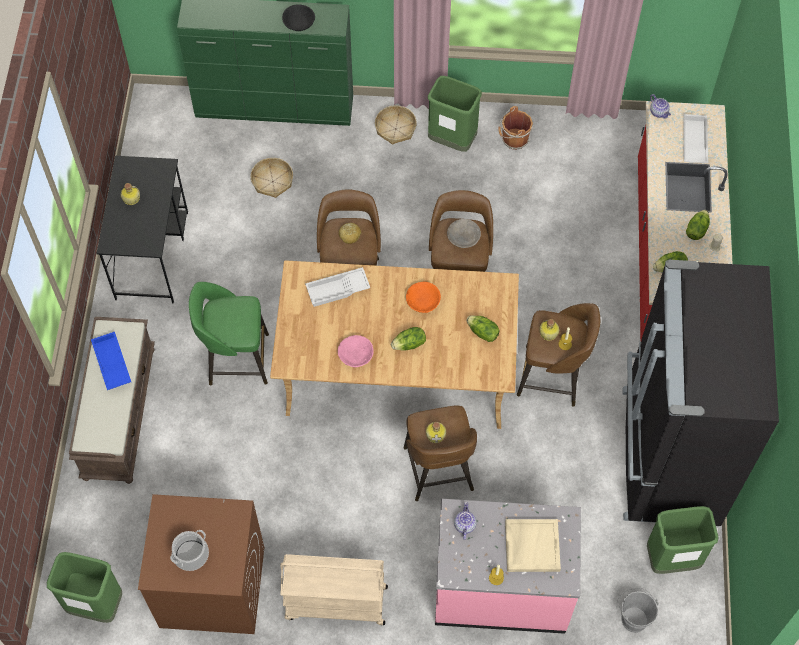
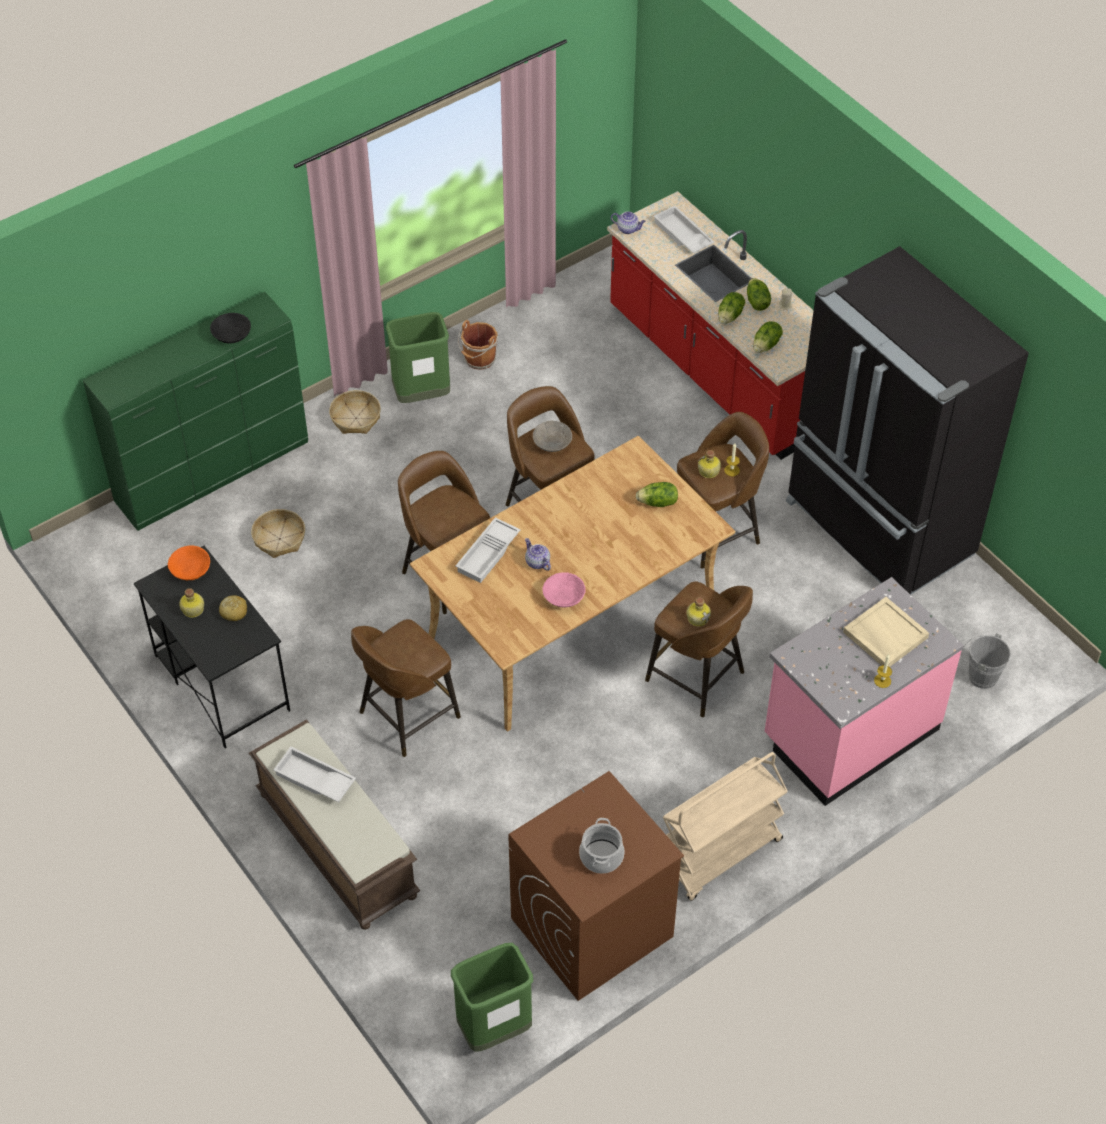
camera: 40 degrees left, 10 degrees down
blue tray [91,332,131,390] -> white tray [273,747,356,802]
green stool [189,282,269,386] -> brown stool [351,619,461,757]
bread [339,223,361,244] -> bread moved to [219,595,247,621]
lettuce [391,327,426,351] -> lettuce moved to [718,292,745,324]
orange bowl [406,282,441,313] -> orange bowl moved to [168,545,210,580]
teapot [454,502,477,540] -> teapot moved to [525,538,551,571]
green trash can [647,506,719,574] -> none

